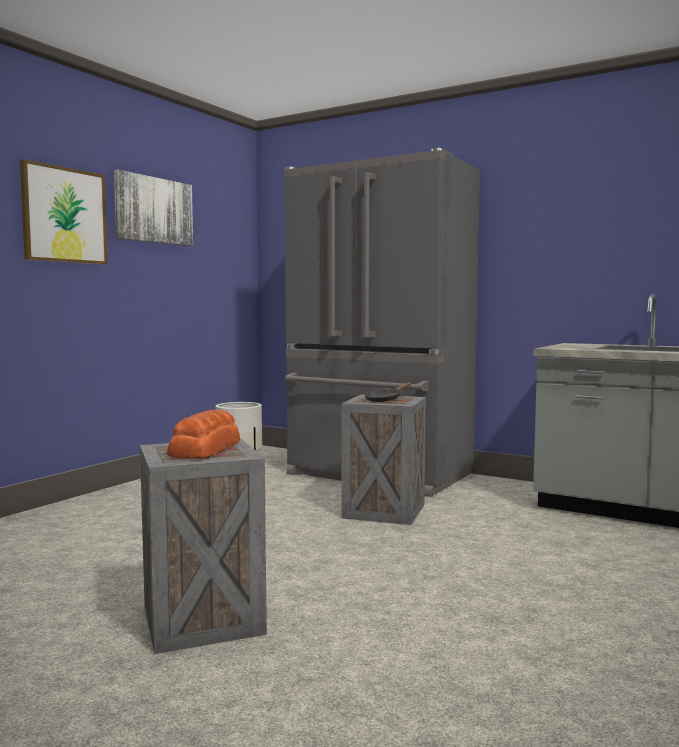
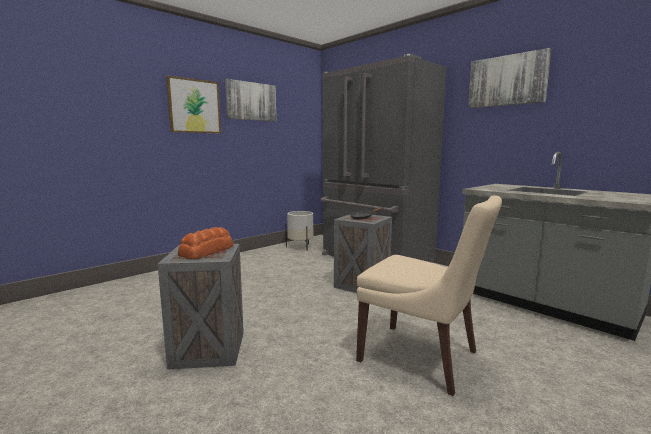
camera: 15 degrees right, 5 degrees up
none -> beige chair [356,195,502,396]
none -> picture [468,48,551,108]

